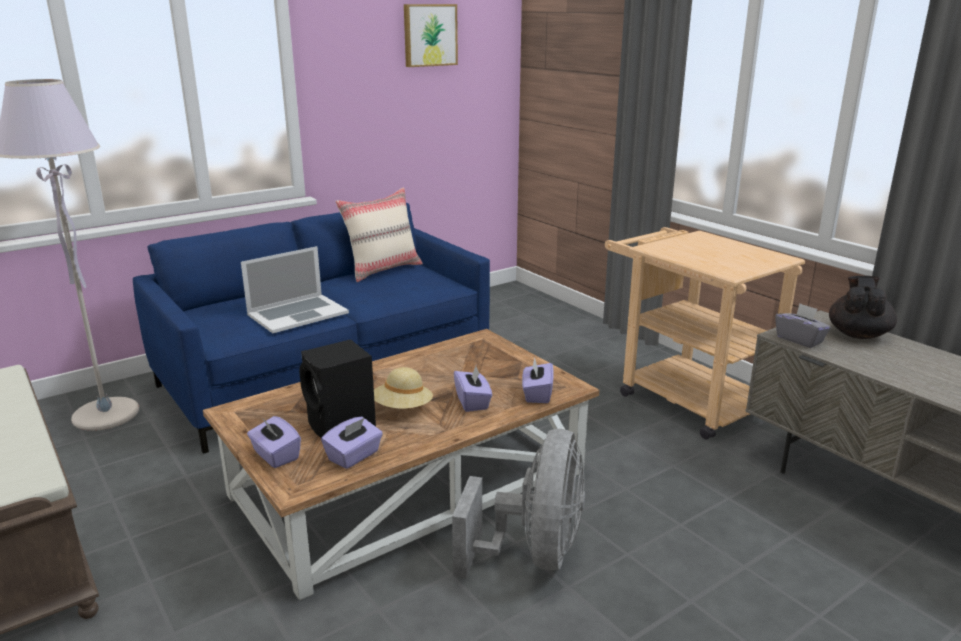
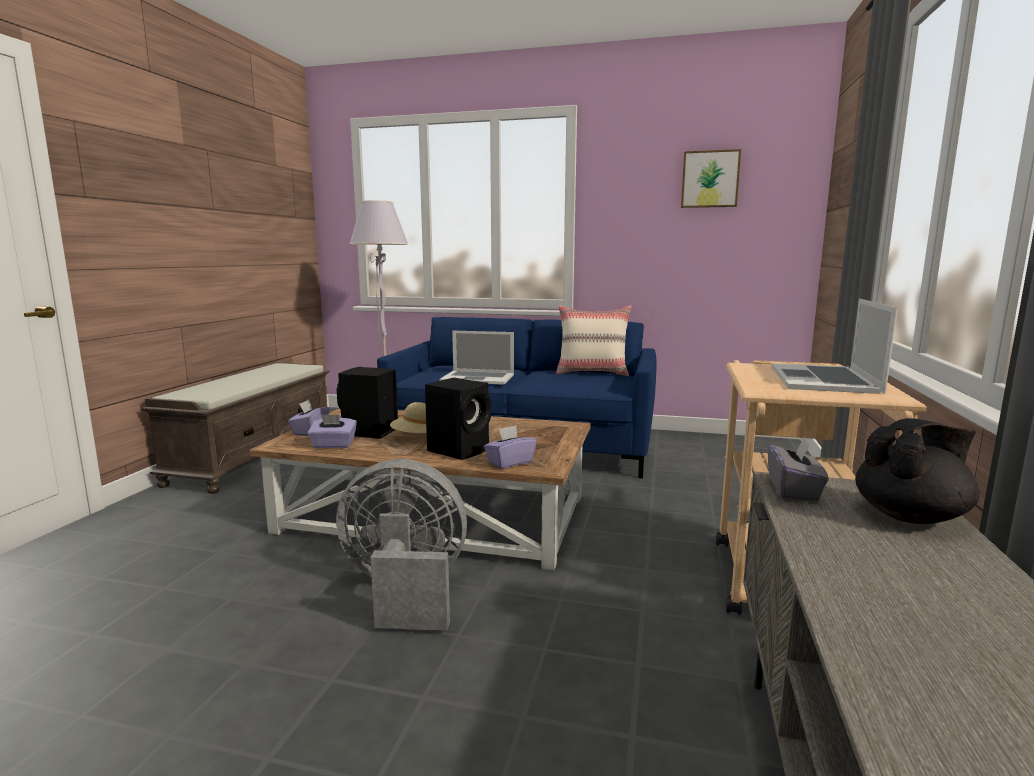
camera: 50 degrees right, 10 degrees down
grey fan [452,429,585,579] -> grey fan turned 150 degrees counterclockwise [336,459,467,630]
purple tissue box [454,366,492,412] -> black speaker [425,378,491,460]
none -> laptop [772,299,897,394]

